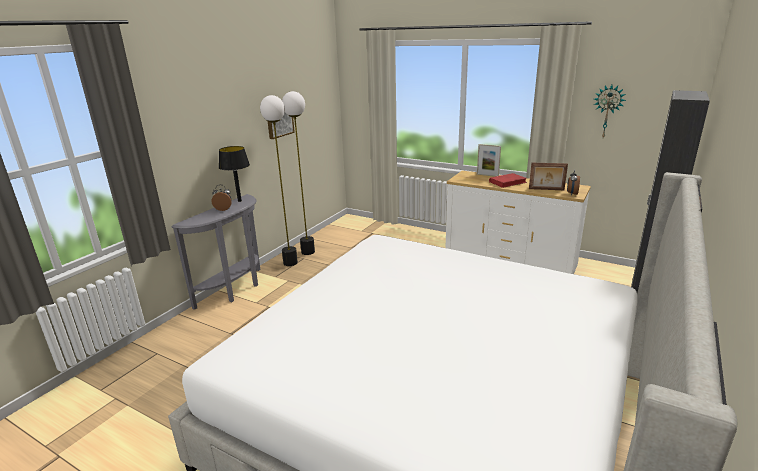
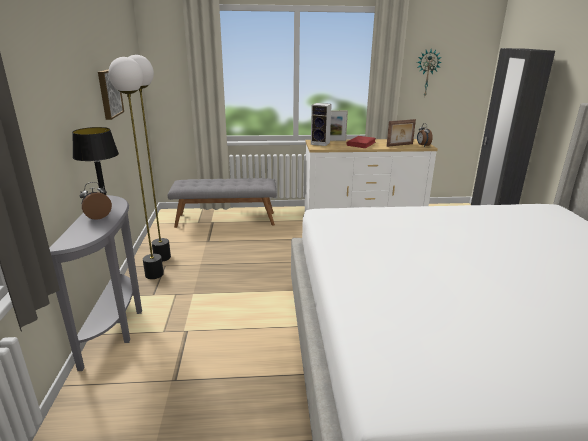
camera: 35 degrees left, 0 degrees up
none -> grey bench [168,178,277,228]
none -> speaker [311,103,332,146]

